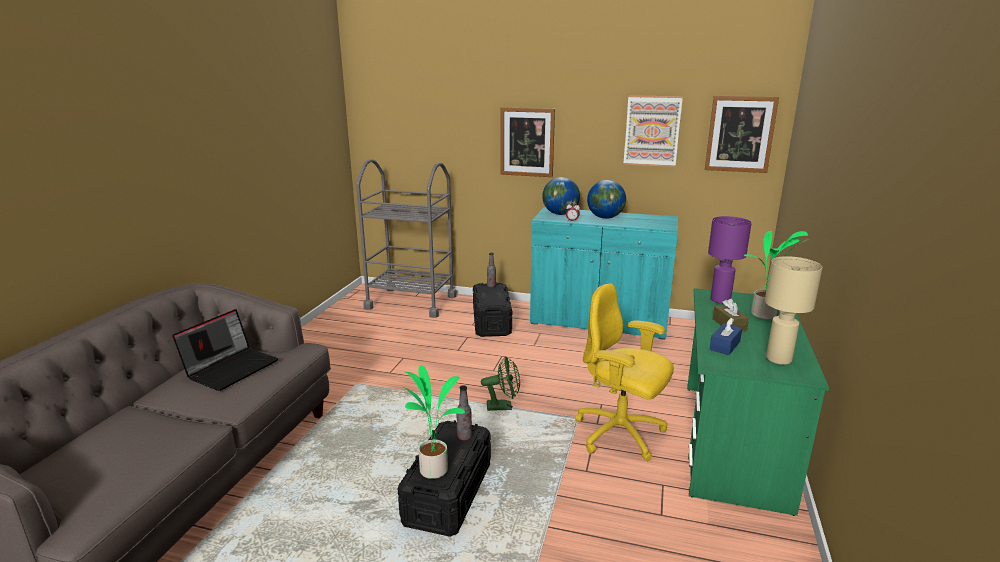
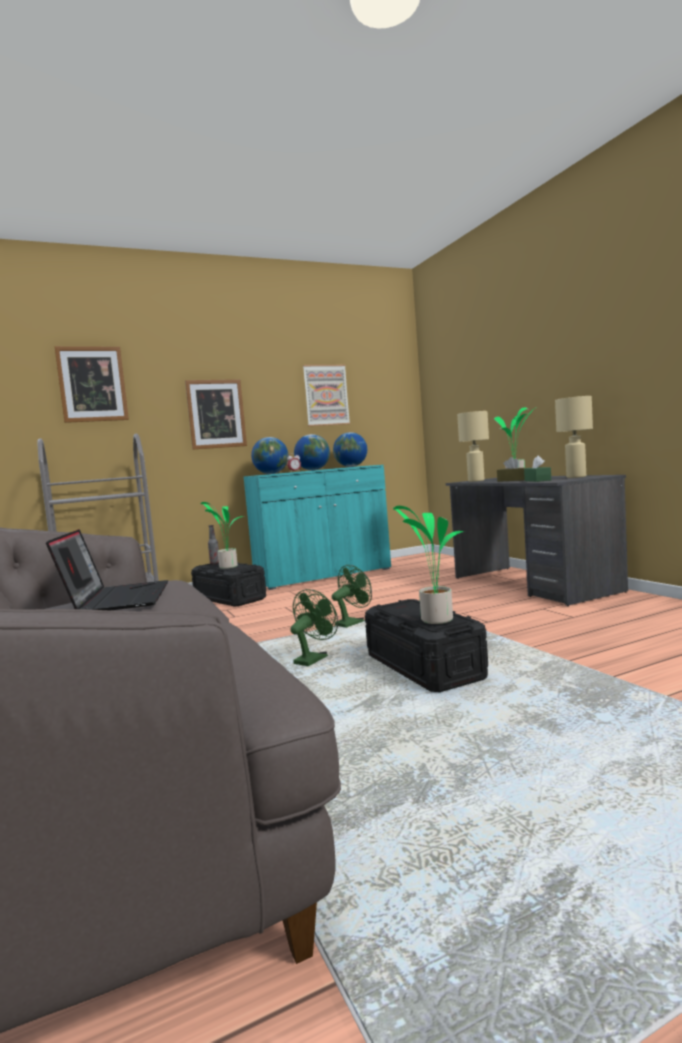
camera: 40 degrees left, 15 degrees down
bottle [457,385,472,440] -> none
yellow office chair [575,284,674,461] -> none
green desk [687,288,829,516] -> grey desk [446,475,628,606]
picture [705,96,779,173] -> picture moved to [54,346,129,423]
purple table lamp [708,216,752,304] -> beige table lamp [457,411,489,482]
blue tissue box [710,318,742,355] -> green tissue box [524,456,551,482]
none -> potted plant [201,502,244,569]
none -> green fan [290,589,338,666]
none -> globe [333,432,367,467]

